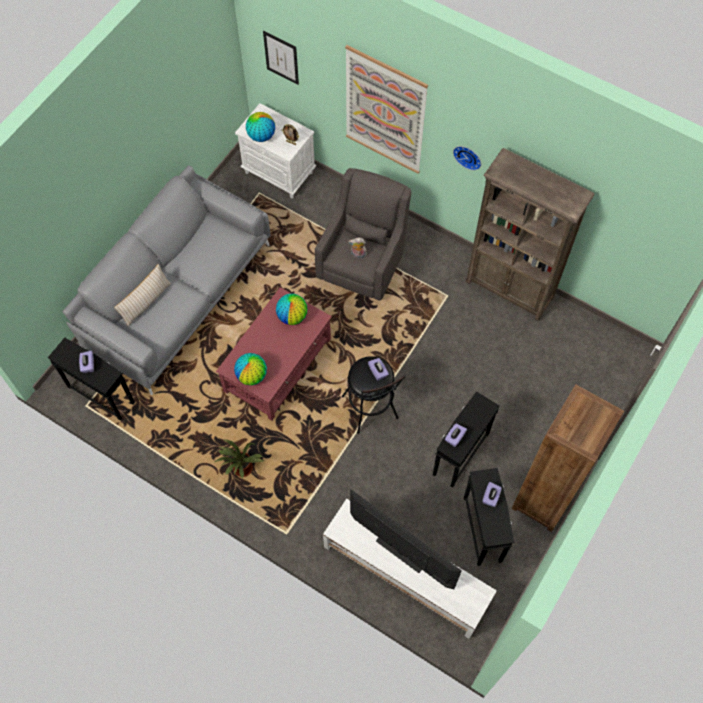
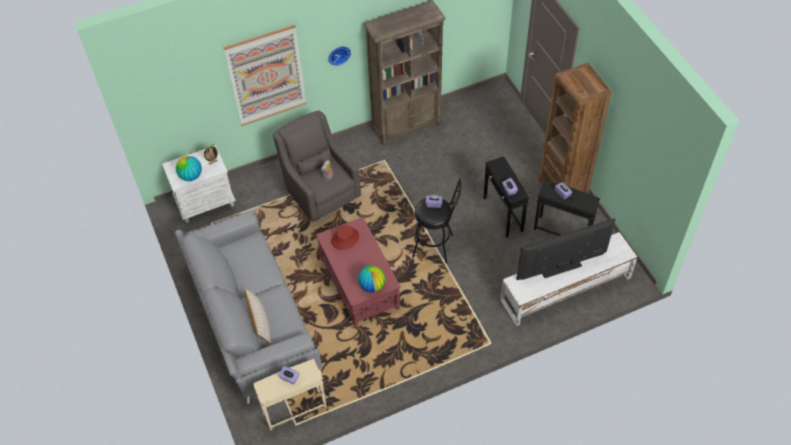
camera: 55 degrees left, 10 degrees down
black side table [48,338,135,421] -> beige side table [253,359,327,430]
potted plant [213,439,264,478] -> none
picture [263,31,299,85] -> none
globe [276,294,308,325] -> red hat [331,226,359,250]

